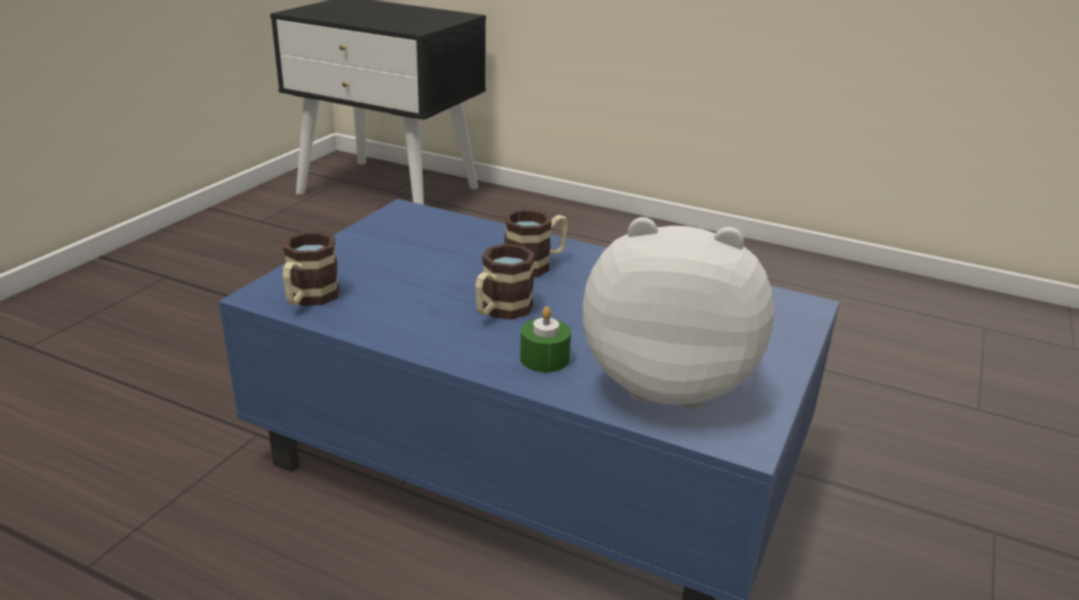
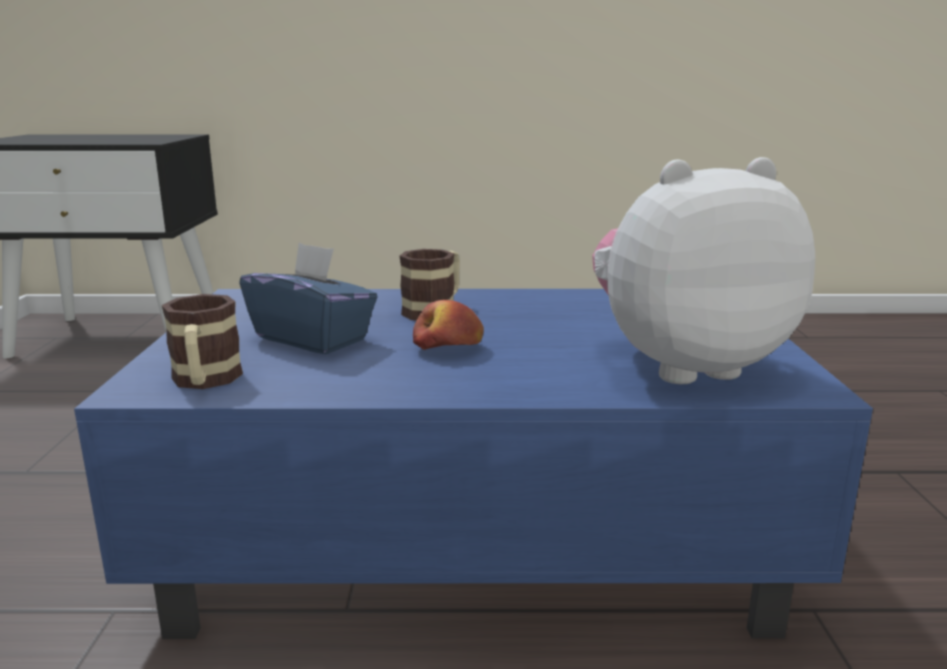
camera: 25 degrees left, 10 degrees down
mug [475,244,535,320] -> apple [413,300,484,350]
green candle [520,306,571,372] -> none
none -> blue tissue box [239,242,377,354]

